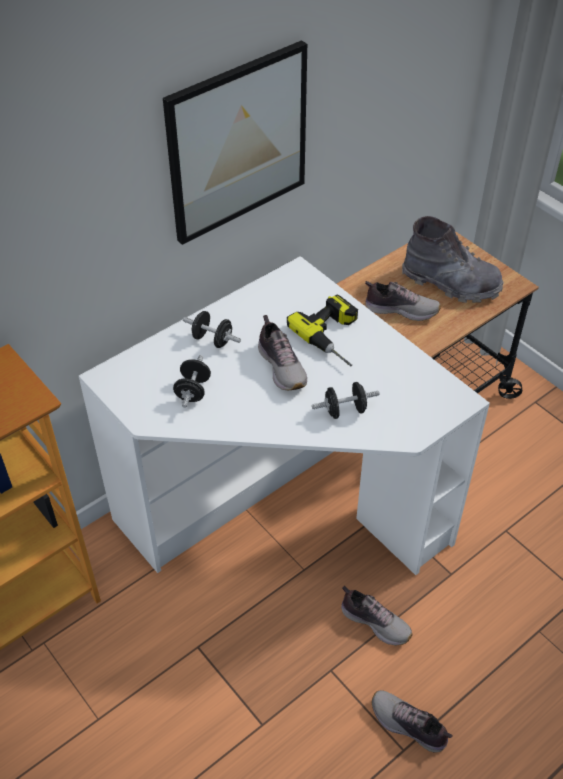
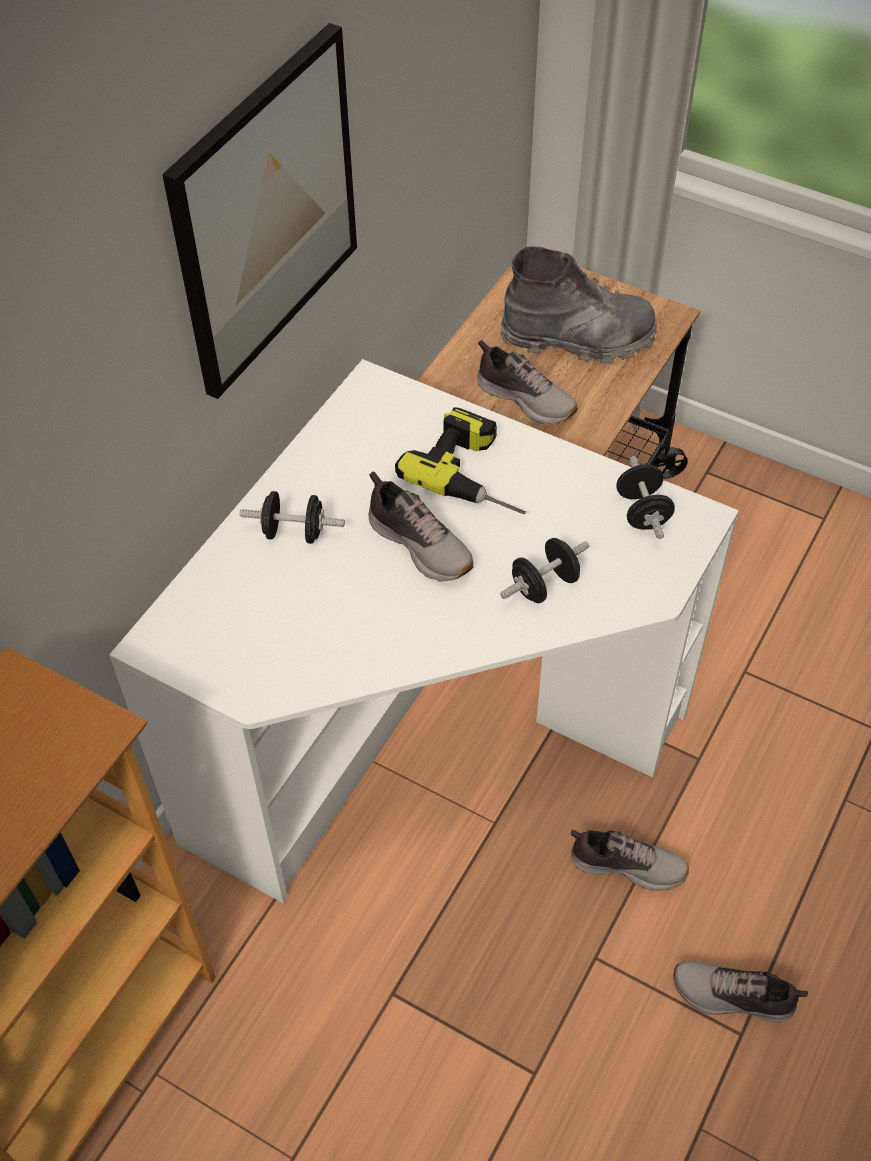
camera: 20 degrees left, 5 degrees up
black dumbbell [173,355,211,408] -> black dumbbell moved to [617,456,675,539]
shoe [365,281,441,321] -> shoe turned 45 degrees clockwise [477,340,578,424]

